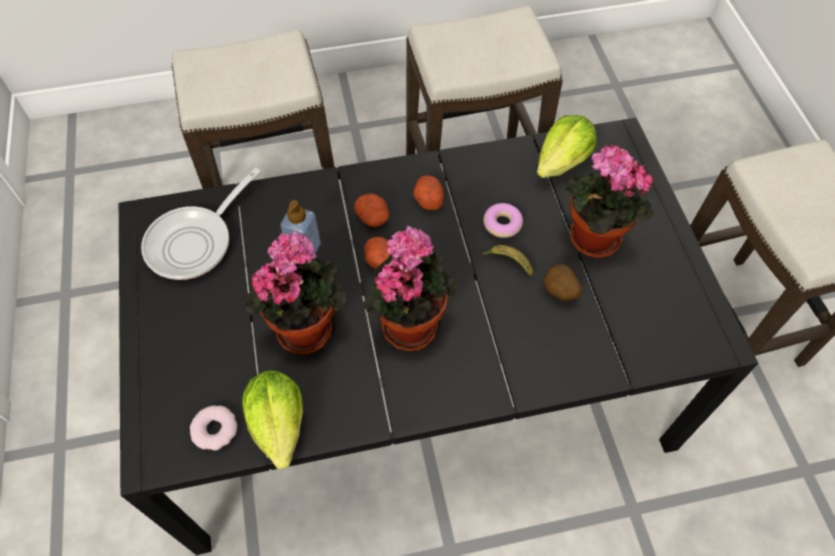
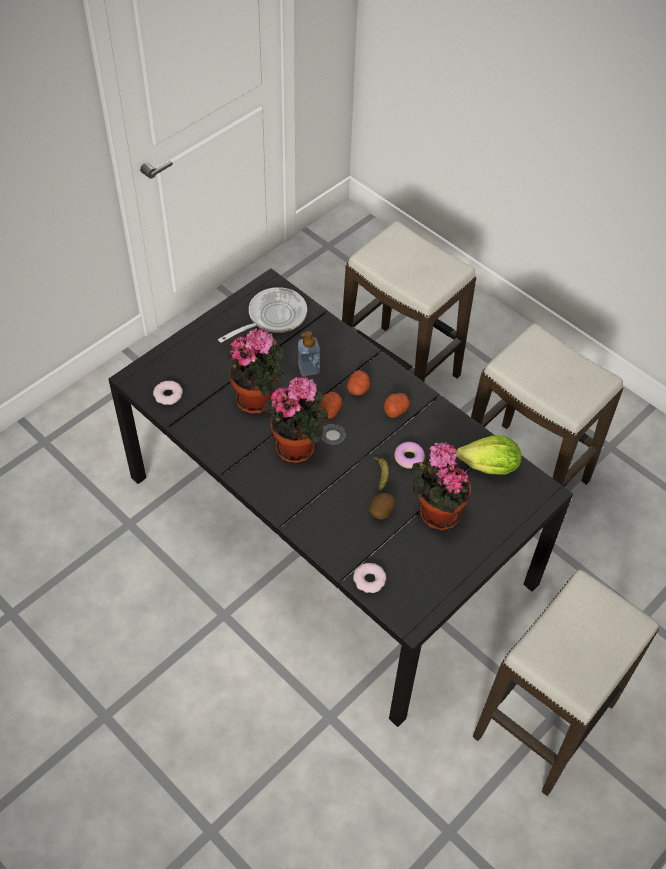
camera: 55 degrees right, 5 degrees down
frying pan [141,168,261,280] -> frying pan turned 135 degrees clockwise [218,287,307,343]
lettuce [242,371,303,469] -> none
none -> donut [353,563,386,593]

